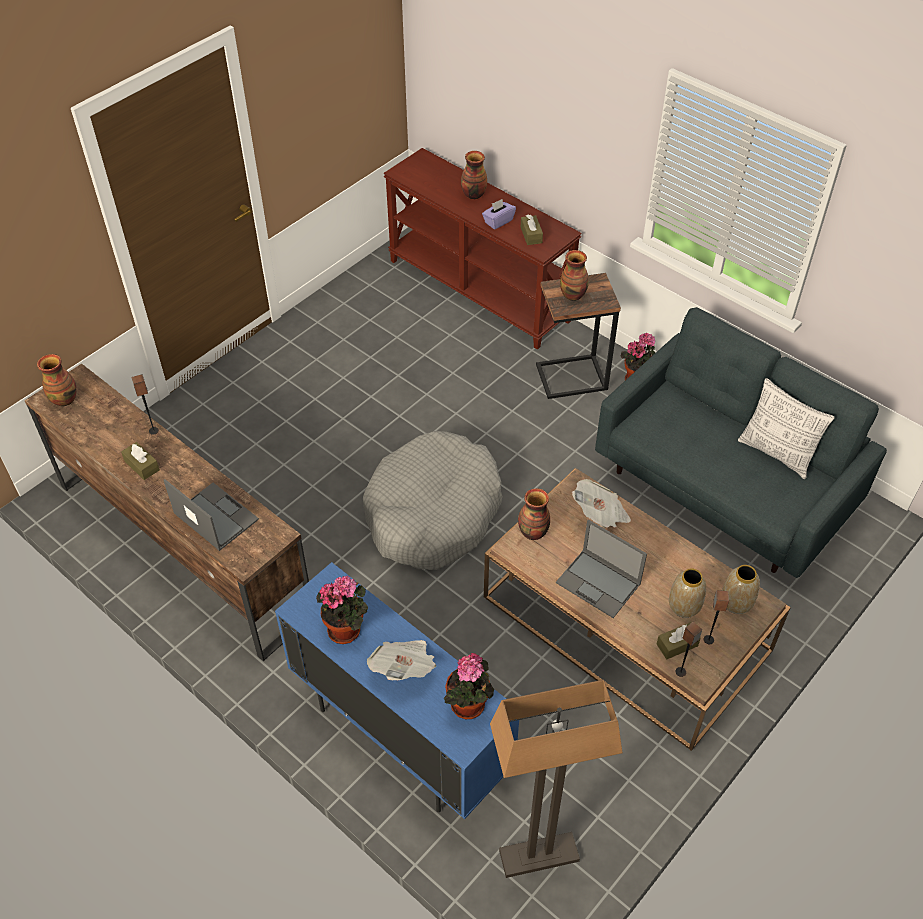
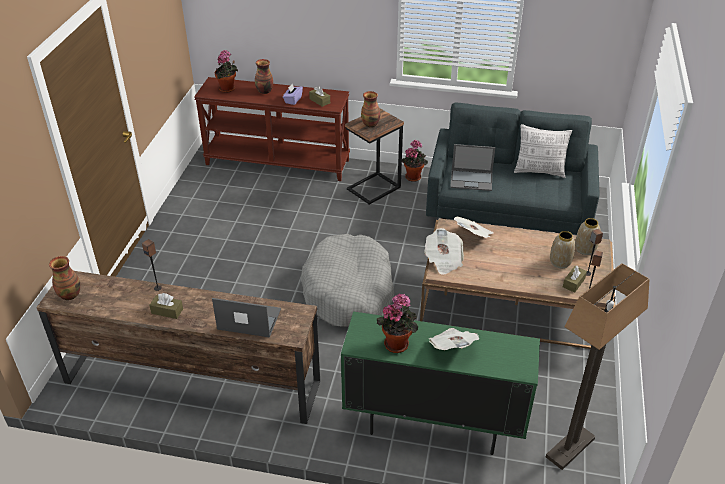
camera: 30 degrees left, 10 degrees down
blue cabinet [275,562,519,819] -> green cabinet [341,311,540,455]
potted plant [444,653,494,719] -> potted plant moved to [215,50,238,93]
vase [518,489,550,540] -> newspaper [424,228,464,275]
laptop [556,519,647,618] -> laptop moved to [450,144,495,191]

